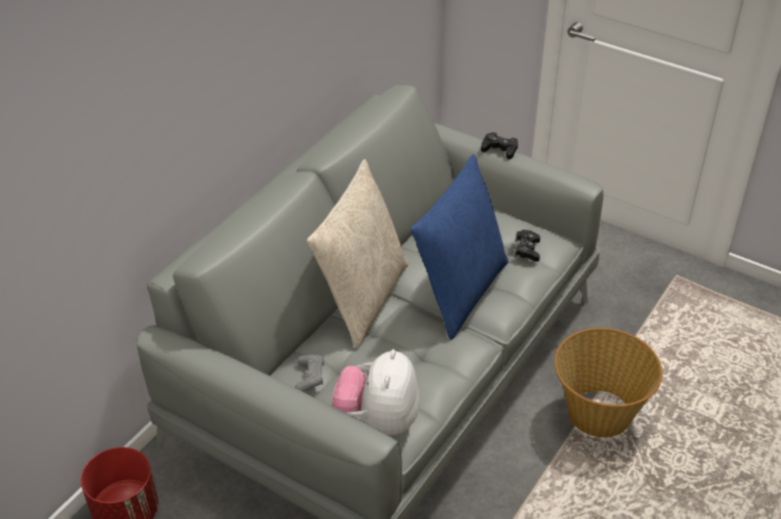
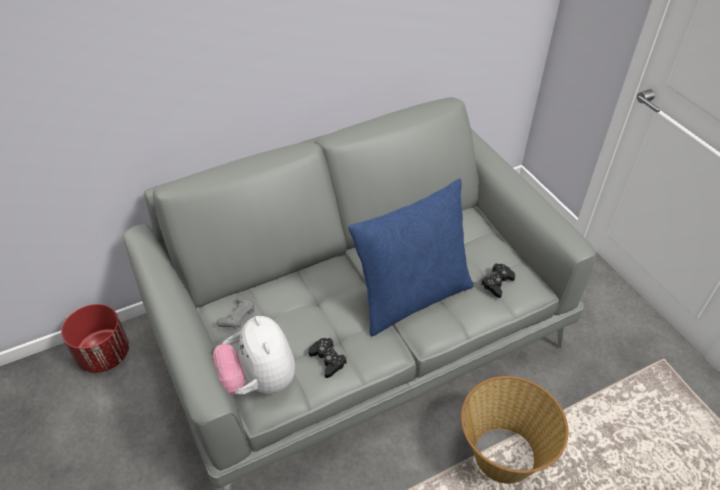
camera: 30 degrees right, 5 degrees up
beige pillow [307,159,408,348] -> none
plush toy [332,349,419,436] -> plush toy turned 60 degrees counterclockwise [213,316,295,395]
black game controller [481,132,518,159] -> black game controller moved to [308,338,347,378]

